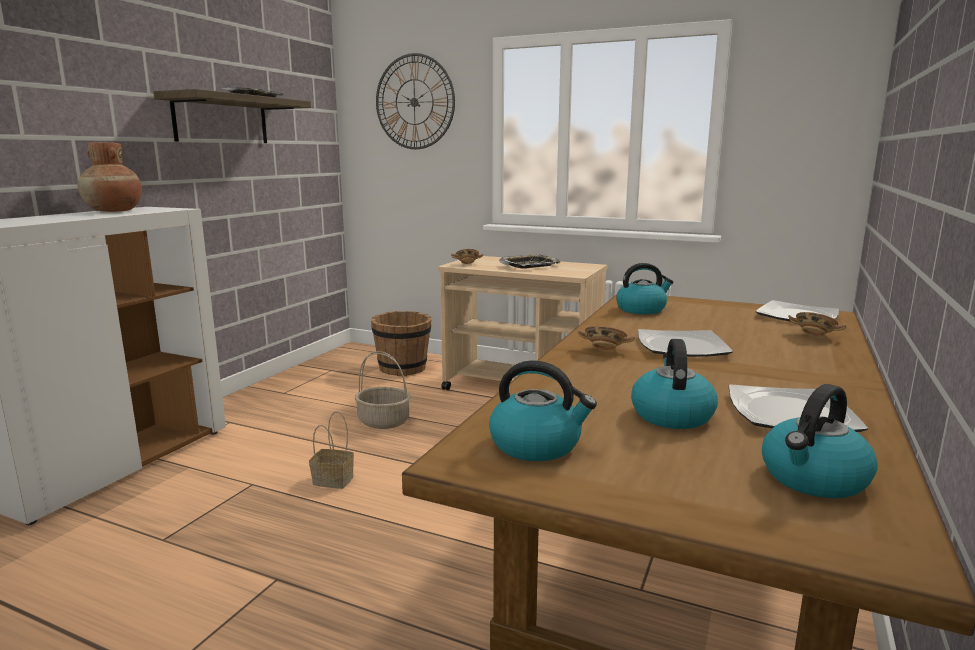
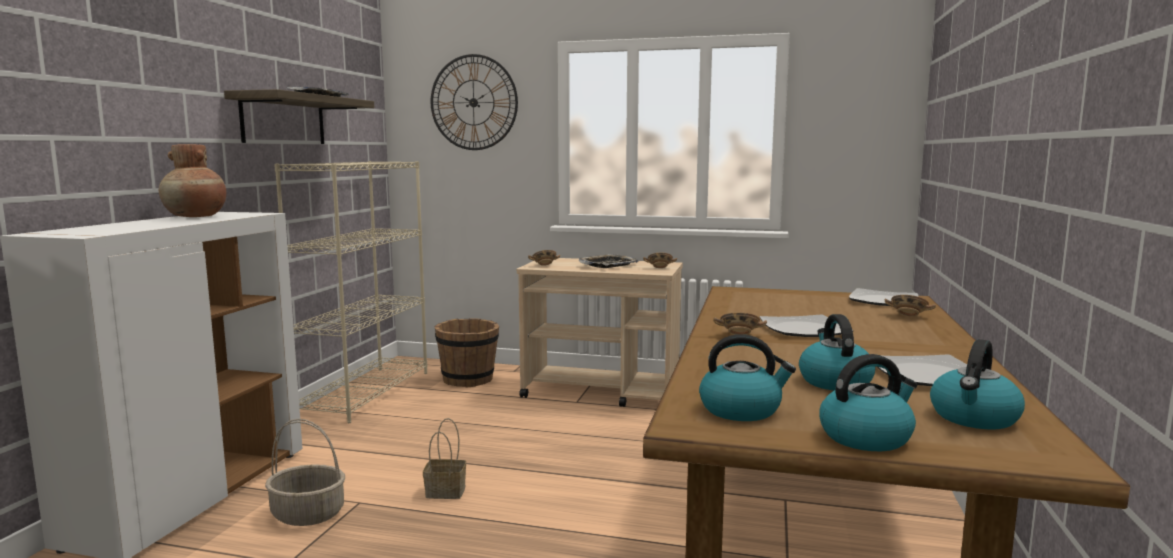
camera: 10 degrees left, 5 degrees down
basket [355,351,411,429] -> basket moved to [265,419,345,526]
kettle [616,263,673,314] -> kettle moved to [819,354,918,451]
none -> beige bookcase [274,161,427,423]
none -> bowl [643,252,677,268]

